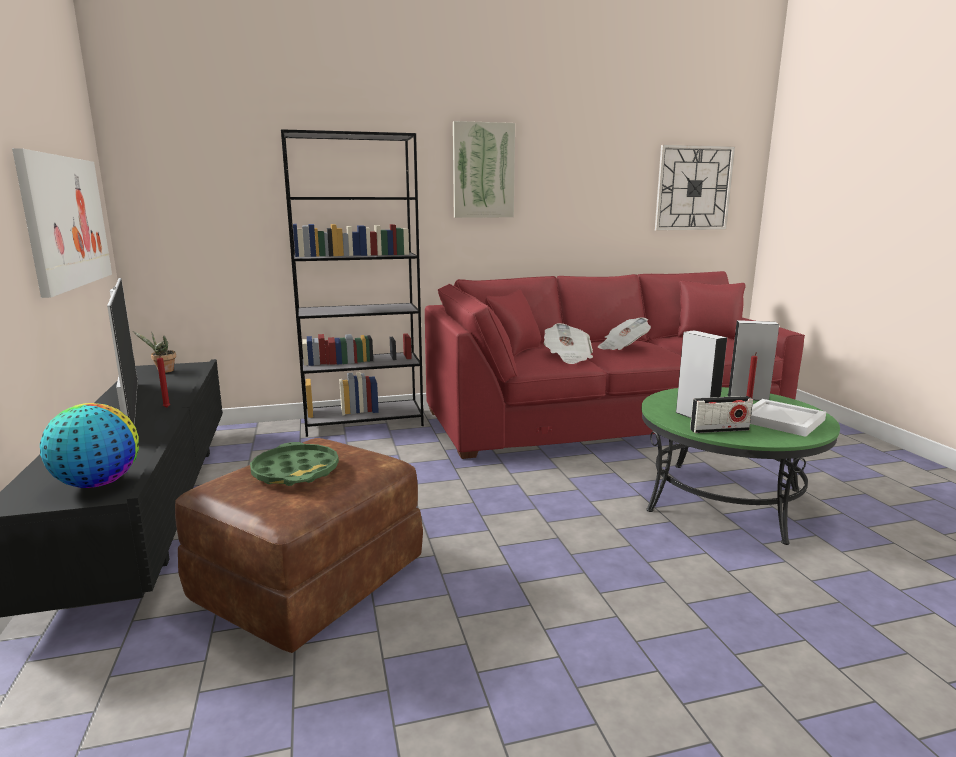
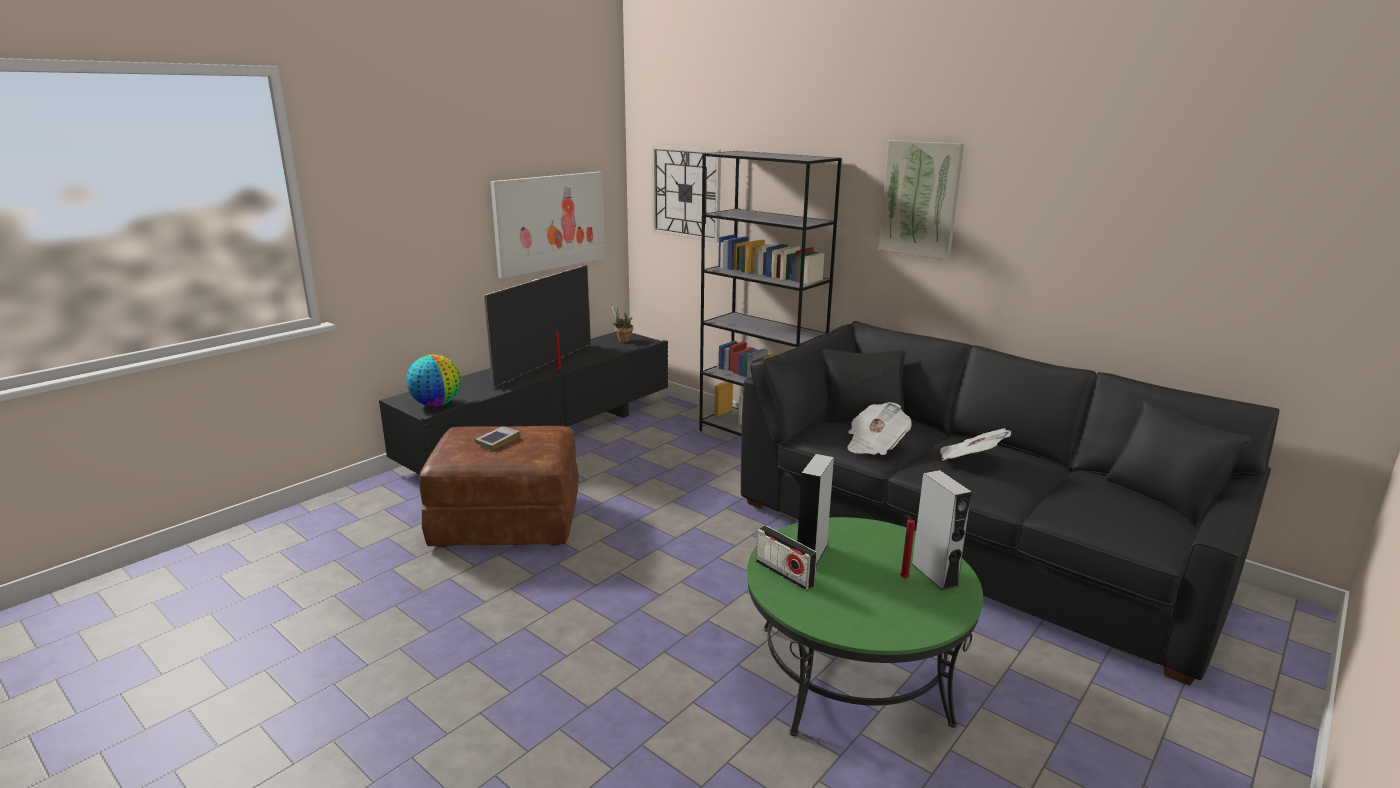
camera: 55 degrees right, 5 degrees up
green tray [250,442,339,486] -> book [475,427,520,450]
red sofa [425,271,805,459] -> black sofa [741,321,1280,686]
wall clock [655,145,735,231] -> wall clock moved to [652,146,721,242]
white tray [750,399,826,437] -> none

